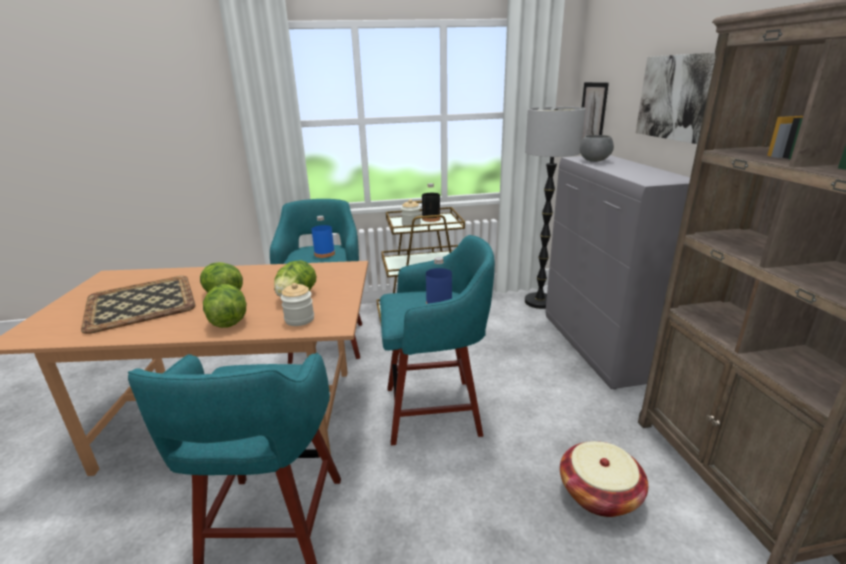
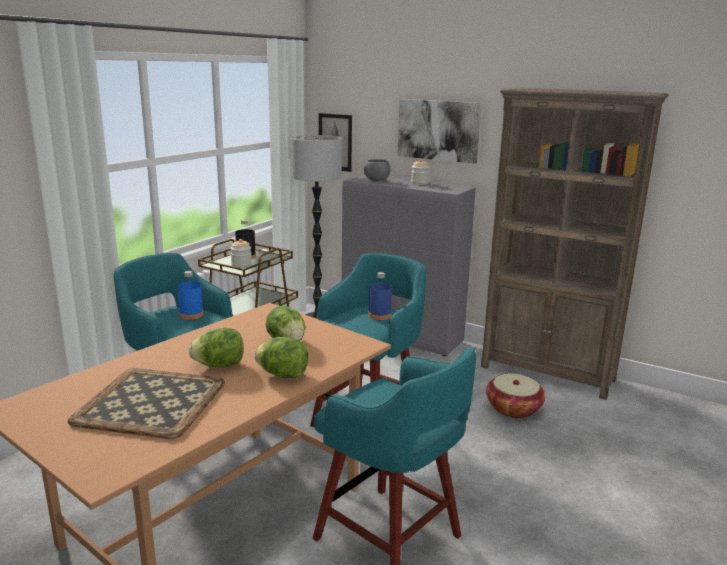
camera: 50 degrees left, 5 degrees down
jar [281,283,314,326] -> jar moved to [411,159,430,185]

